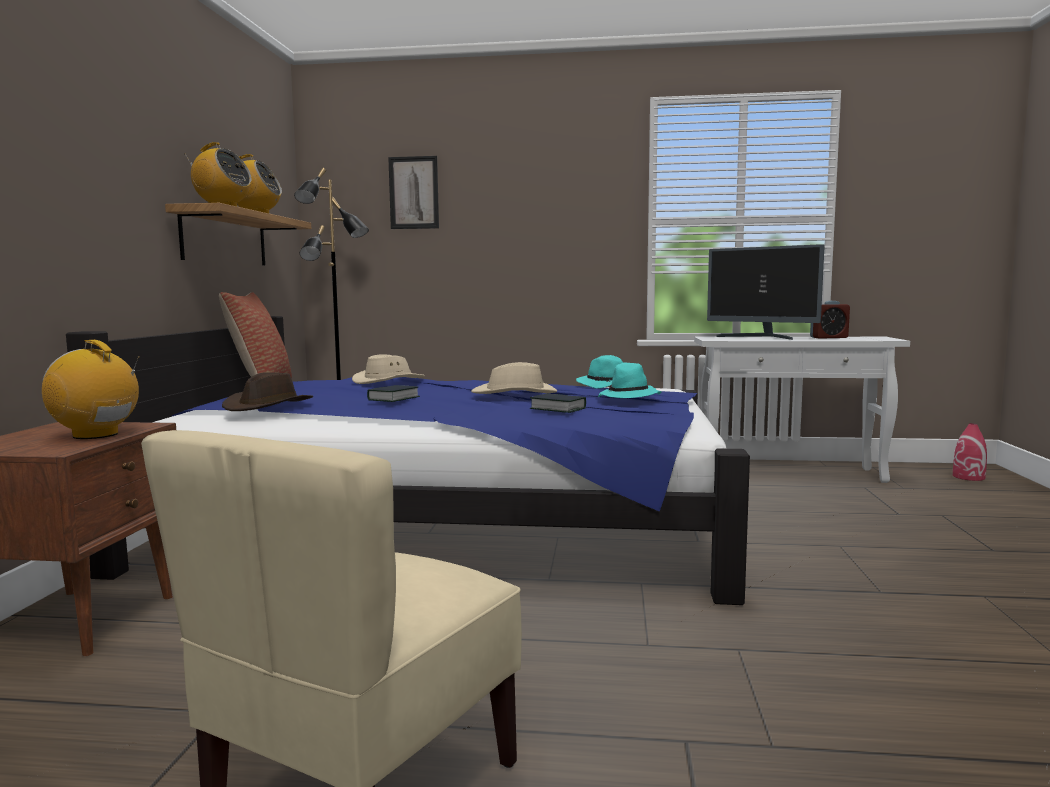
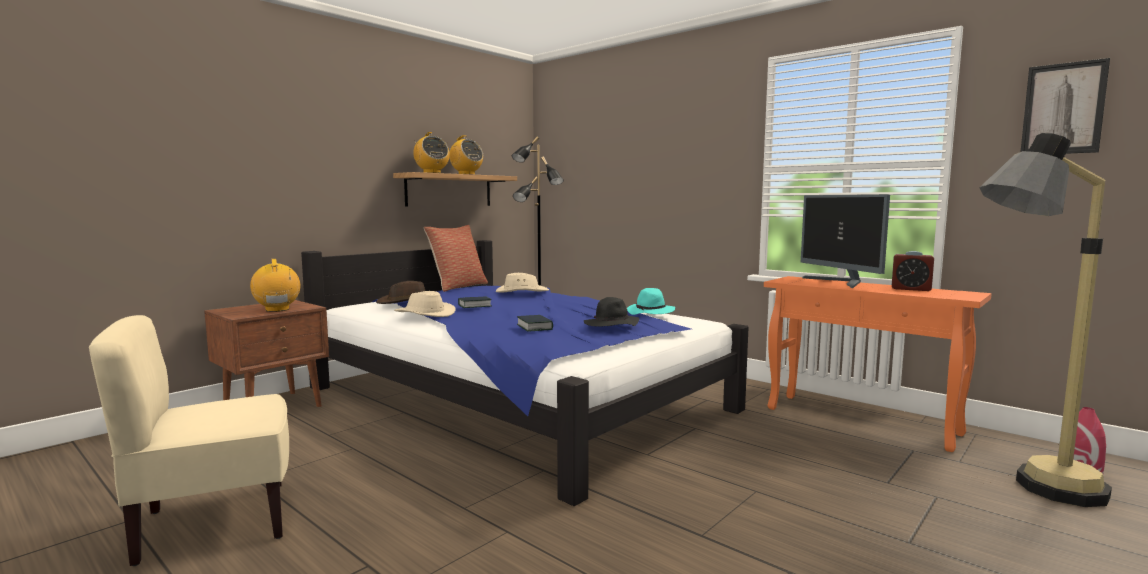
camera: 35 degrees right, 0 degrees up
picture [388,156,439,229] -> picture moved to [1021,58,1110,154]
beige hat [471,362,557,394] -> beige hat moved to [394,291,456,317]
turquoise hat [598,363,662,398] -> black hat [584,297,639,326]
white console table [694,336,910,483] -> orange console table [764,276,992,452]
none -> floor lamp [979,133,1112,507]

